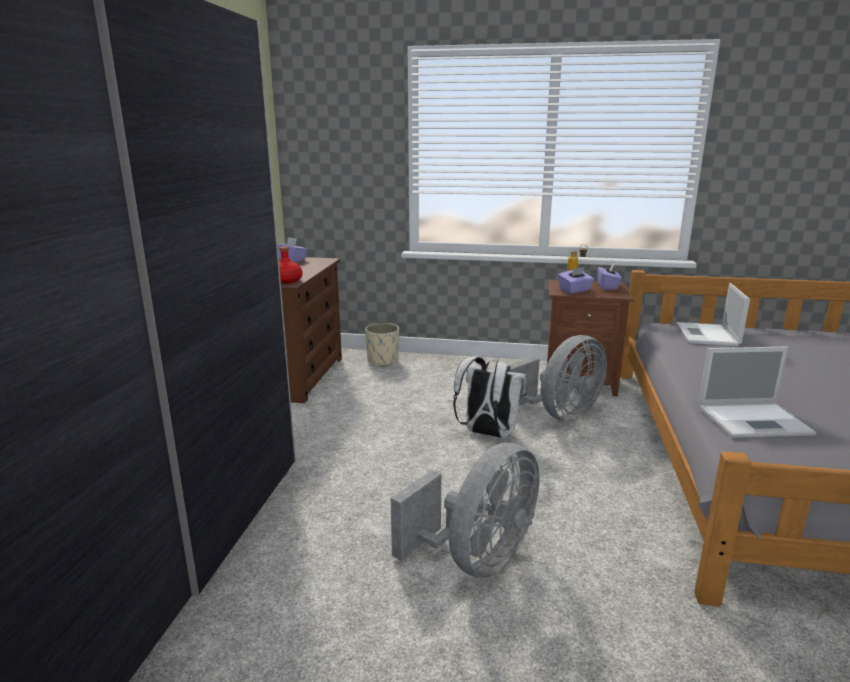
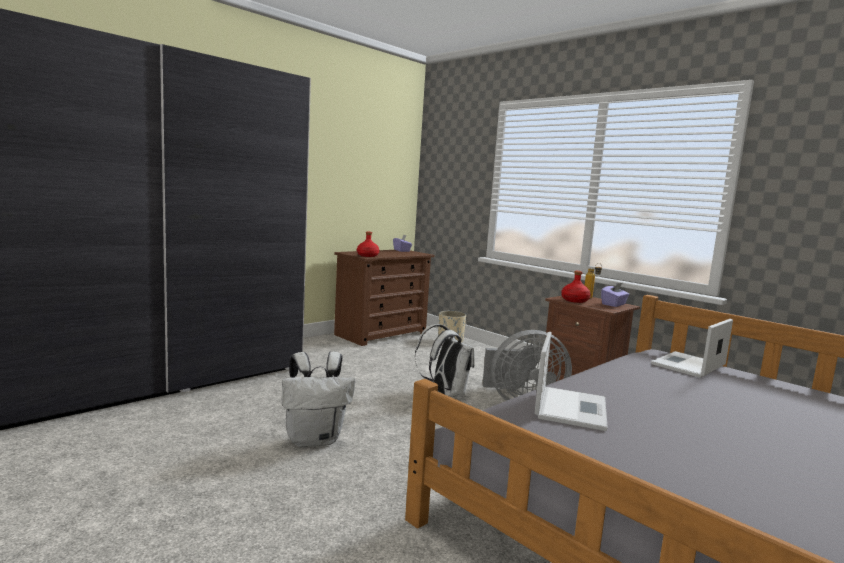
camera: 35 degrees right, 10 degrees down
grey fan [391,443,540,578] -> white backpack [282,351,355,447]
purple tissue box [558,267,594,294] -> red bottle [561,271,591,303]
laptop [698,347,817,438] -> laptop turned 105 degrees counterclockwise [534,332,608,431]

